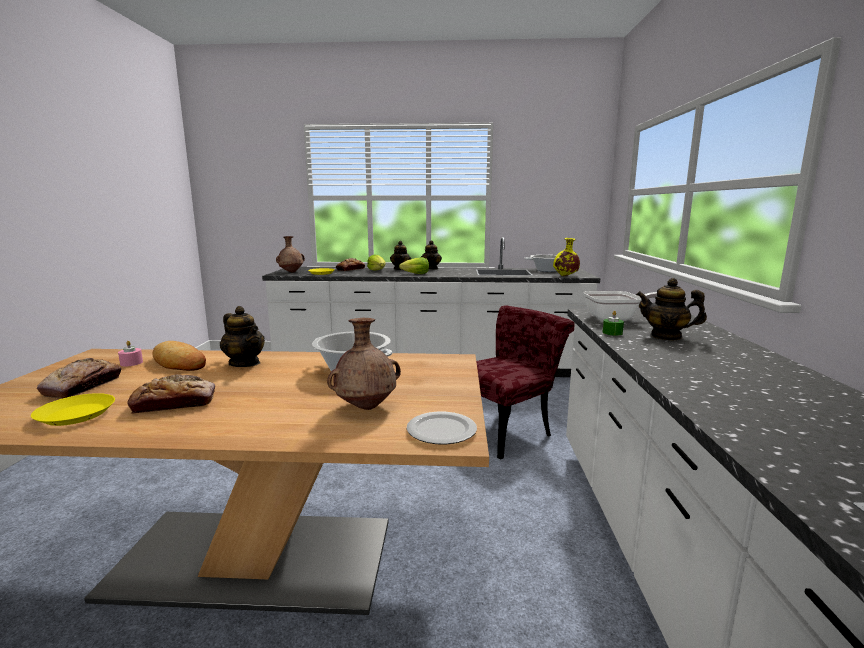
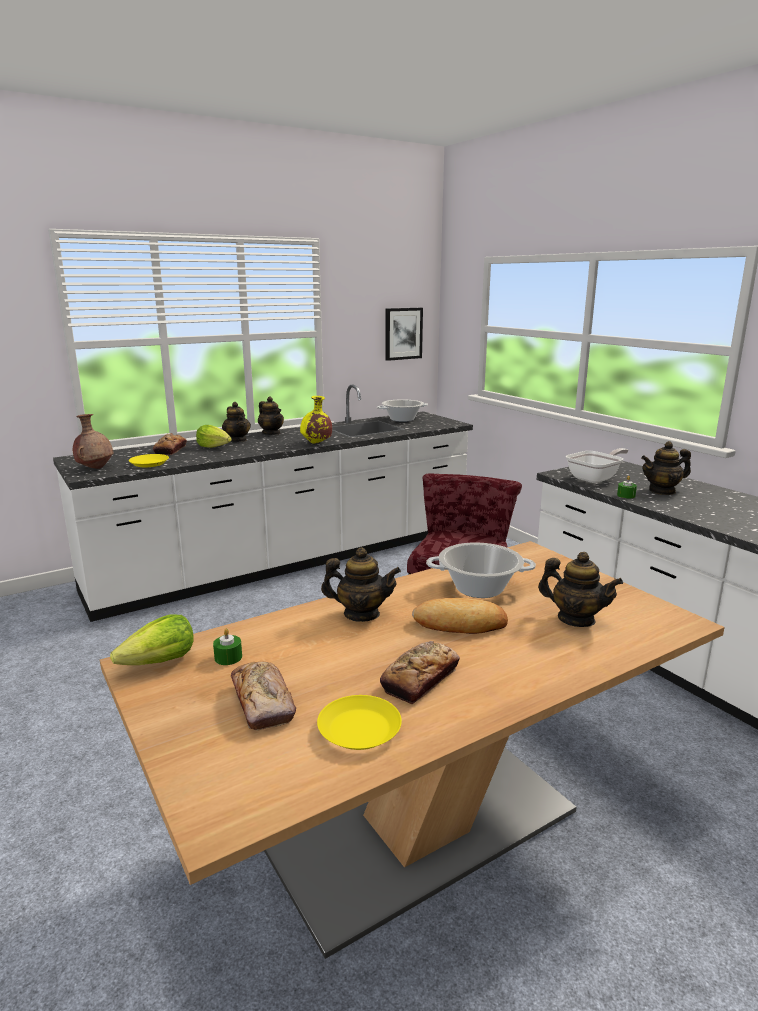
camera: 35 degrees left, 5 degrees up
pink candle [118,341,143,366] -> green candle [213,629,242,665]
bread [152,341,206,371] -> bread moved to [412,598,508,634]
brown vase [327,318,401,410] -> teapot [538,552,623,627]
lettuce [399,257,429,274] -> lettuce moved to [110,614,194,665]
plate [407,412,477,444] -> none
yellow vase [553,238,580,276] -> yellow vase moved to [300,396,332,444]
none -> picture [385,308,423,361]

